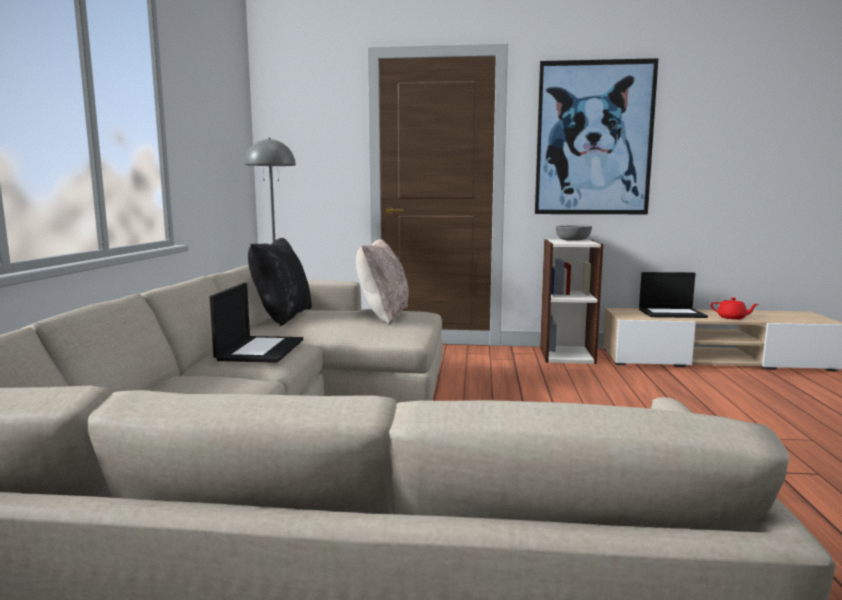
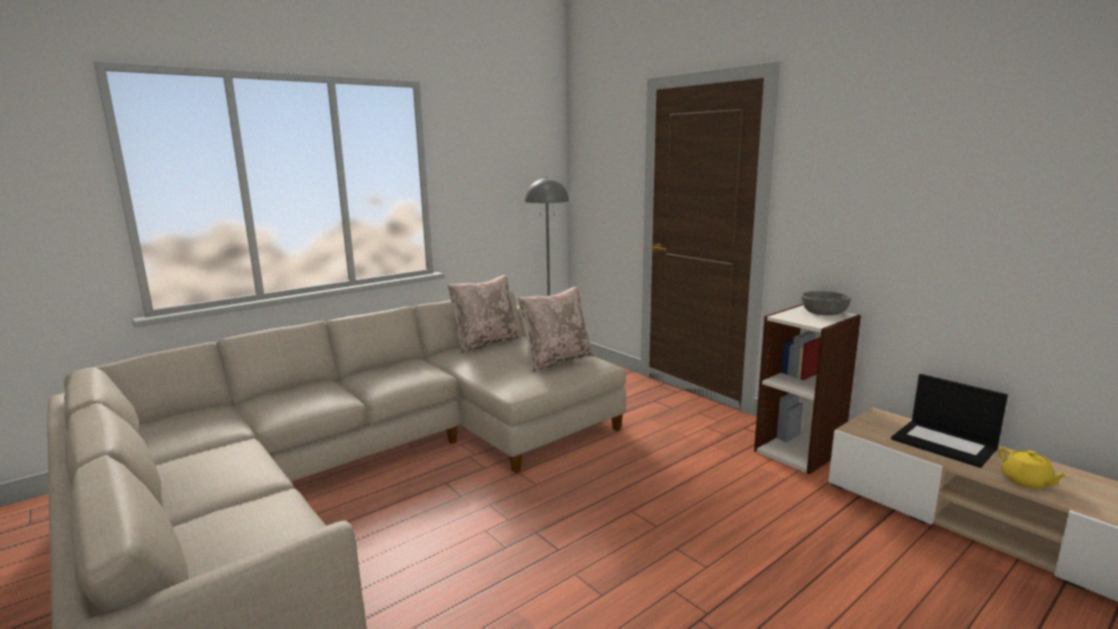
camera: 45 degrees right, 5 degrees up
laptop [210,282,303,363] -> none
black pillow [248,238,312,326] -> beige pillow [447,275,521,353]
picture [535,58,659,214] -> none
red teapot [711,297,759,320] -> yellow teapot [999,448,1068,489]

